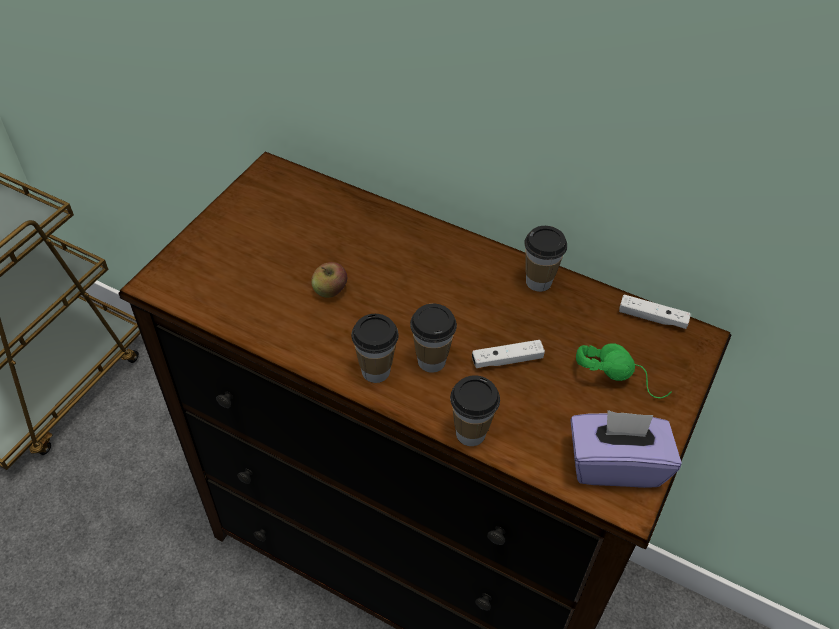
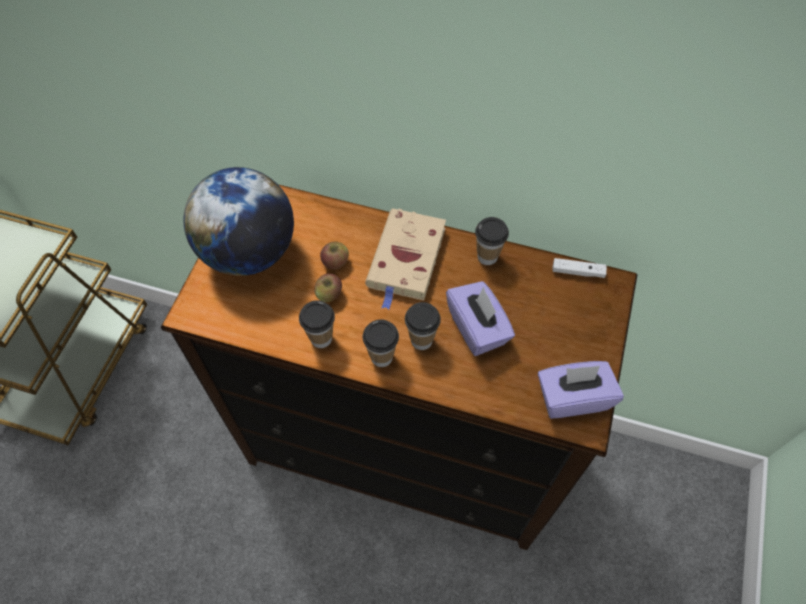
camera: 10 degrees left, 10 degrees up
cup [450,376,500,446] -> cup moved to [299,301,335,348]
white game controller [472,340,545,368] -> purple tissue box [446,281,515,356]
green headphones [576,343,672,398] -> none
none -> globe [183,167,294,276]
none -> apple [320,242,349,270]
none -> beige book [365,208,446,310]

